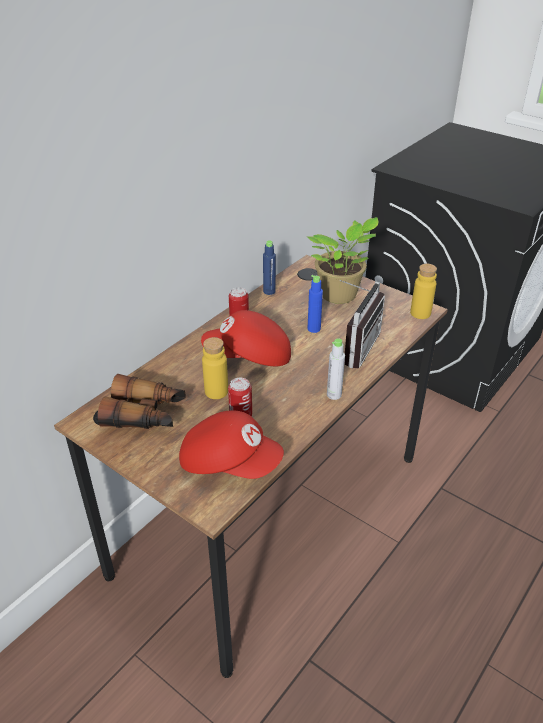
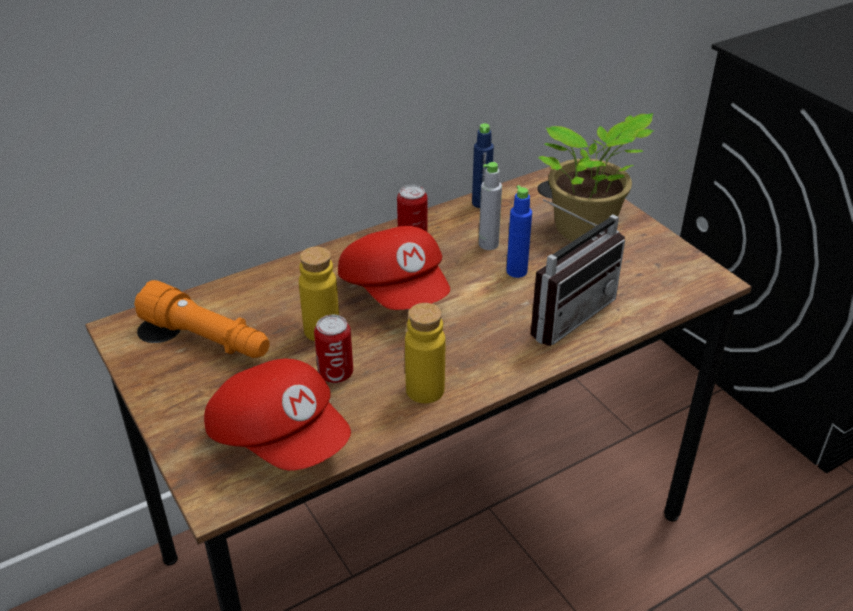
camera: 20 degrees right, 0 degrees up
binoculars [97,374,186,429] -> orange flashlight [134,280,270,358]
red cap [201,310,291,366] -> red cap turned 135 degrees counterclockwise [338,226,450,310]
grey bottle [327,338,345,400] -> grey bottle moved to [479,162,502,250]
yellow bottle [410,264,437,319] -> yellow bottle moved to [405,303,445,403]

